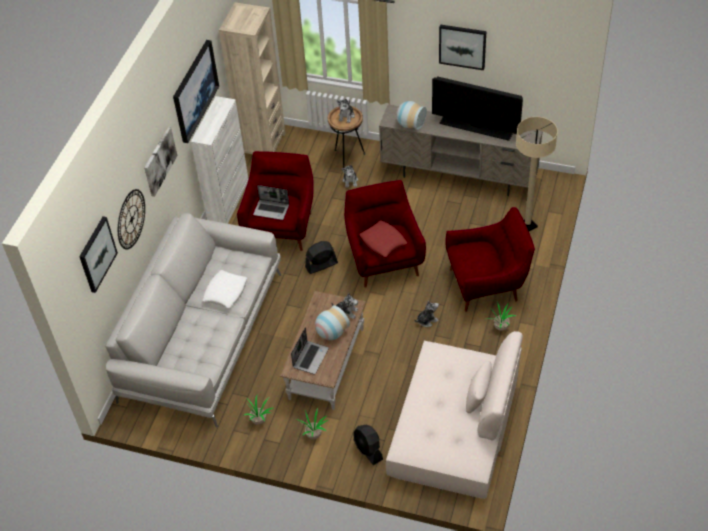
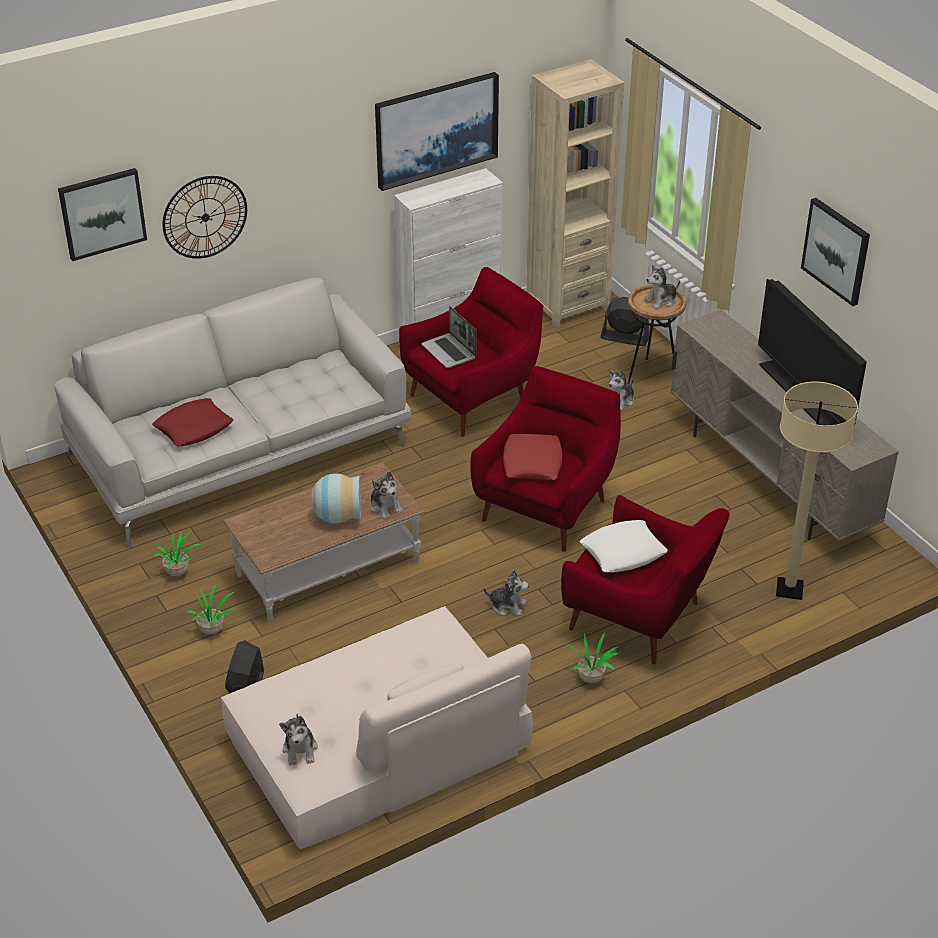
camera: 40 degrees right, 10 degrees down
picture [144,127,177,197] -> none
white pillow [203,270,247,308] -> white pillow moved to [580,520,668,572]
laptop [291,327,329,374] -> none
black fan [305,241,338,274] -> black fan moved to [600,297,649,346]
vase [396,101,427,130] -> none
none -> red pillow [152,398,234,446]
none -> plush toy [279,714,318,766]

